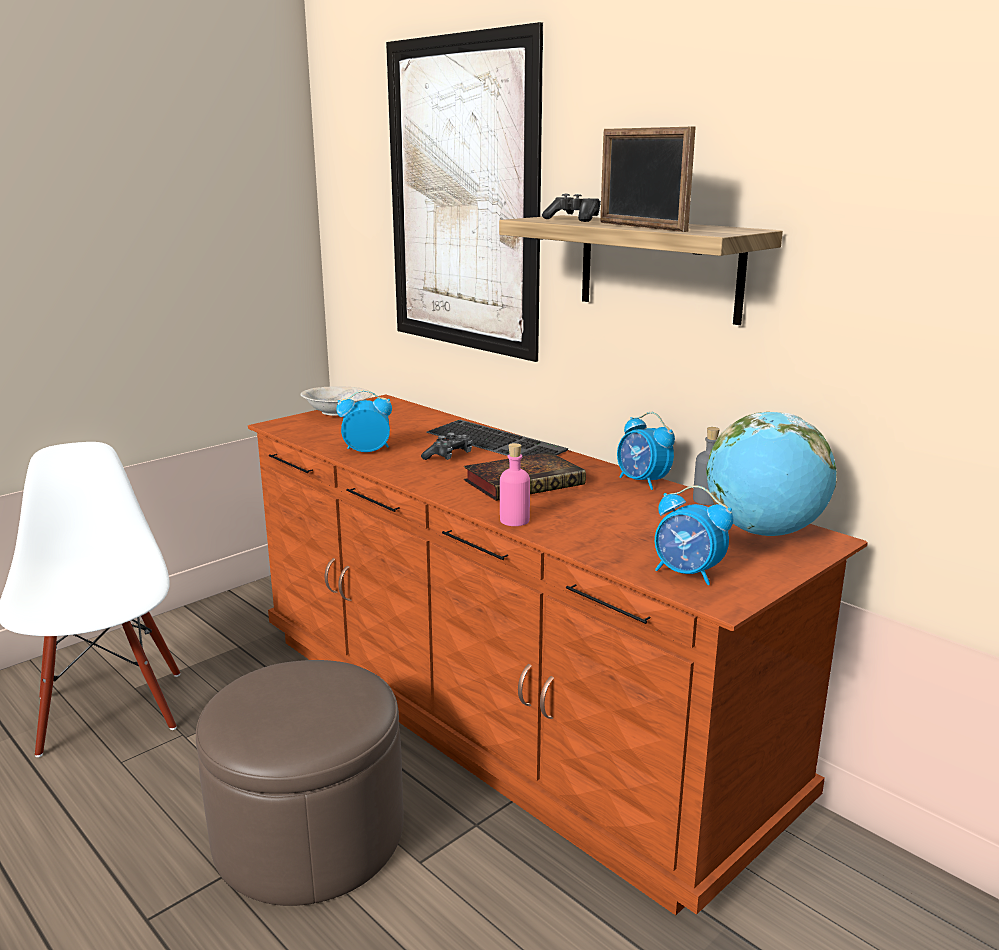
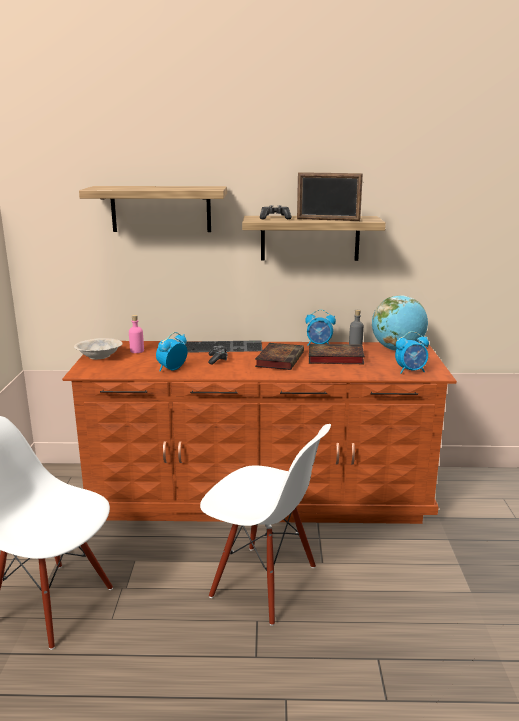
camera: 45 degrees left, 0 degrees up
brown ottoman [196,660,404,906] -> white chair [200,424,331,626]
picture [386,22,543,362] -> shelf [79,186,227,232]
pink bottle [500,443,530,526] -> pink bottle moved to [129,315,144,353]
none -> book [309,344,365,364]

